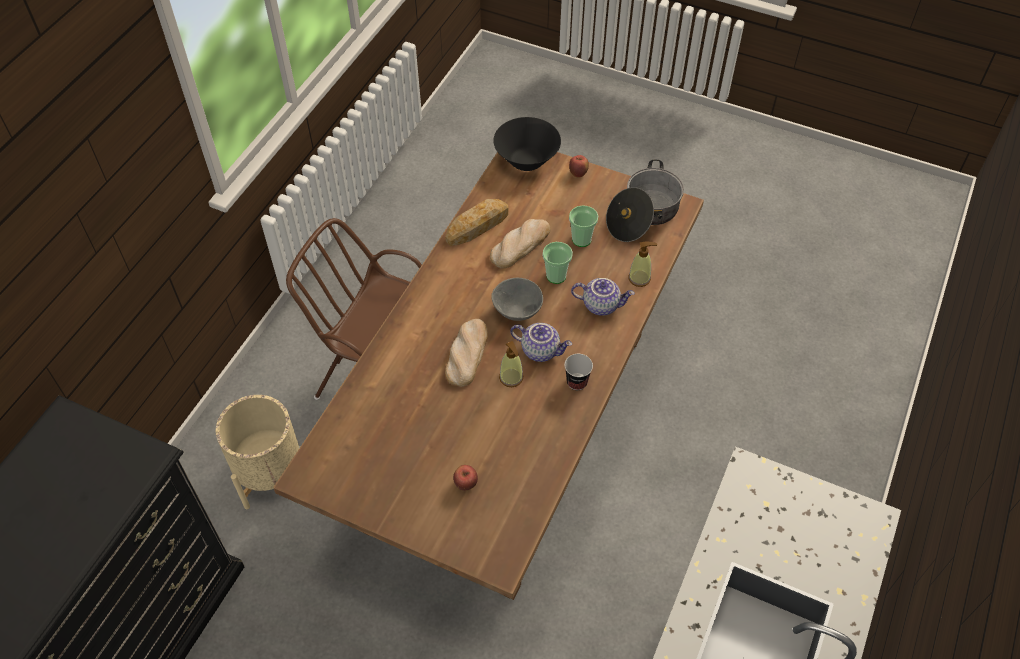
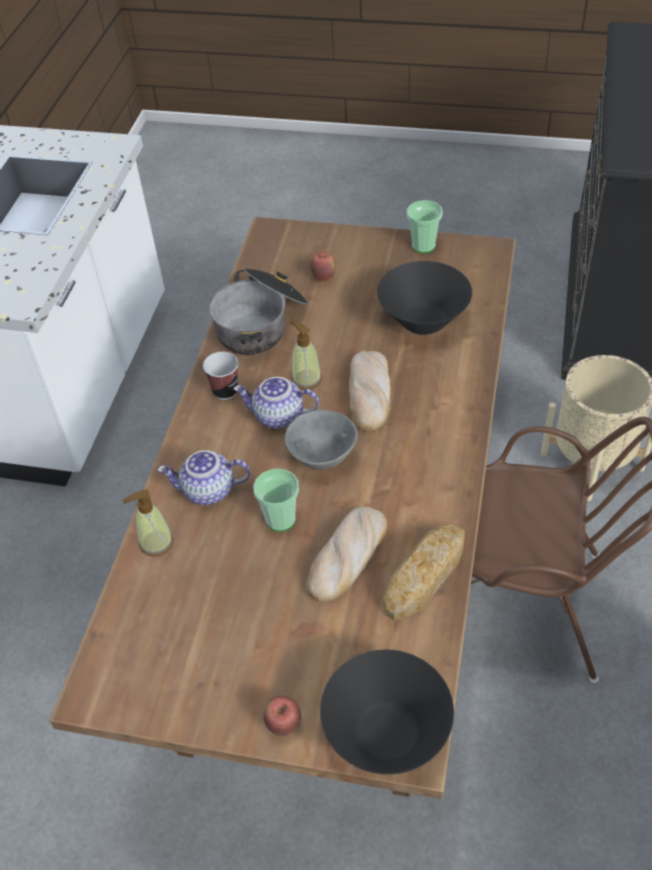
camera: 170 degrees right, 5 degrees down
cup [569,205,598,247] -> cup moved to [407,200,443,253]
cooking pot [606,159,684,242] -> cooking pot moved to [209,268,308,355]
none -> black bowl [377,261,472,335]

